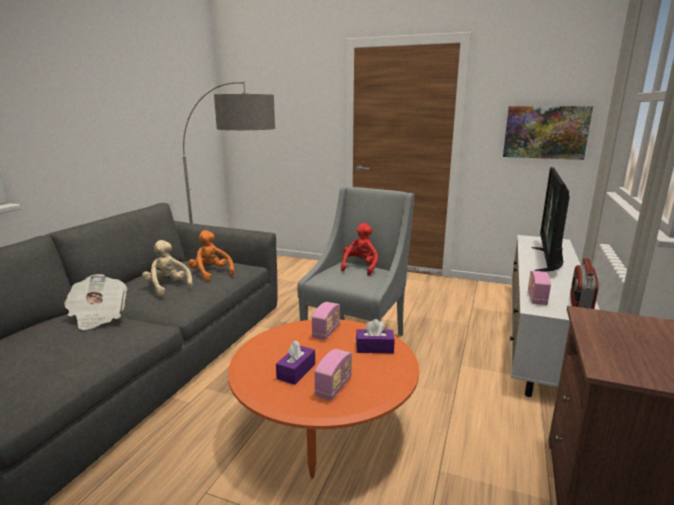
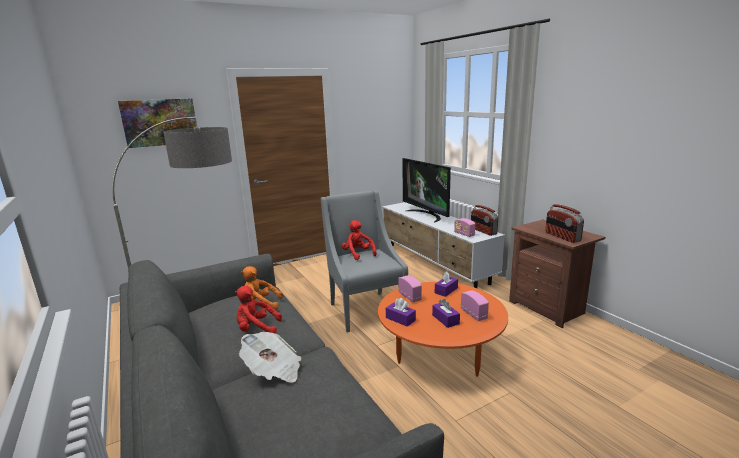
camera: 50 degrees left, 0 degrees up
beige plush toy [142,240,192,296] -> red plush toy [235,286,282,334]
picture [503,106,593,160] -> picture moved to [118,98,196,148]
none -> purple tissue box [386,298,416,327]
none -> radio [545,204,584,243]

